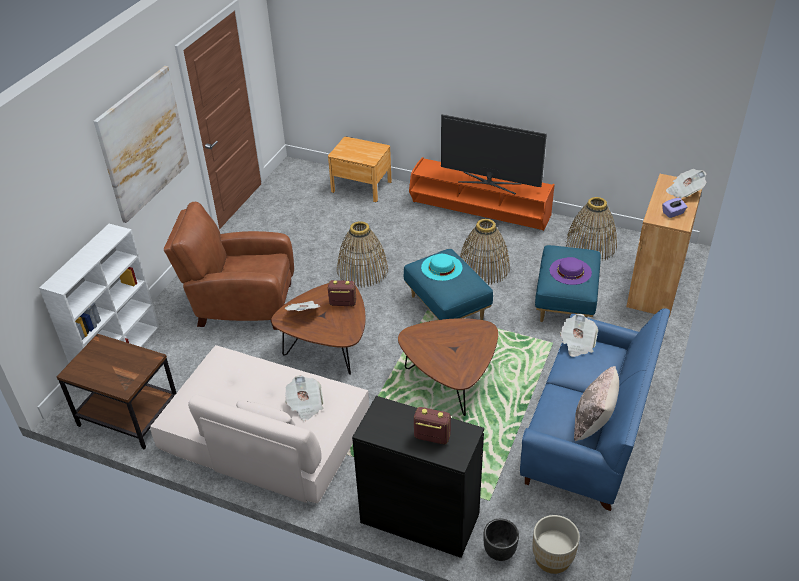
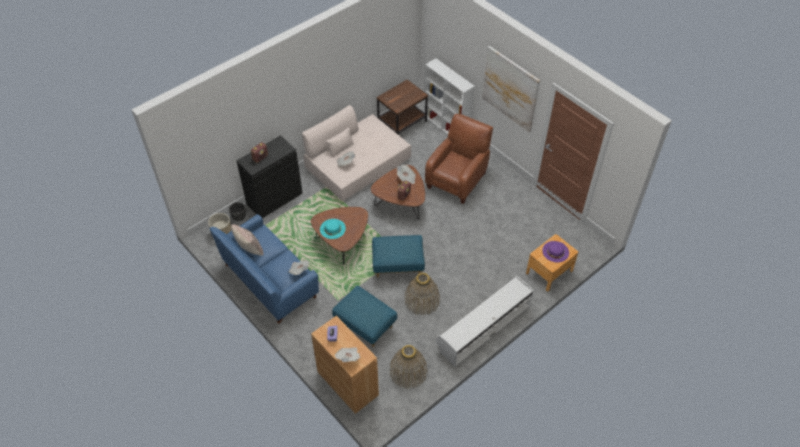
camera: 115 degrees right, 10 degrees up
basket [337,221,388,288] -> none
orange tv stand [409,157,555,231] -> white tv stand [436,276,534,367]
turquoise hat [421,254,463,281] -> turquoise hat moved to [320,219,346,239]
television [441,114,547,194] -> none
purple hat [550,257,592,285] -> purple hat moved to [542,241,569,262]

